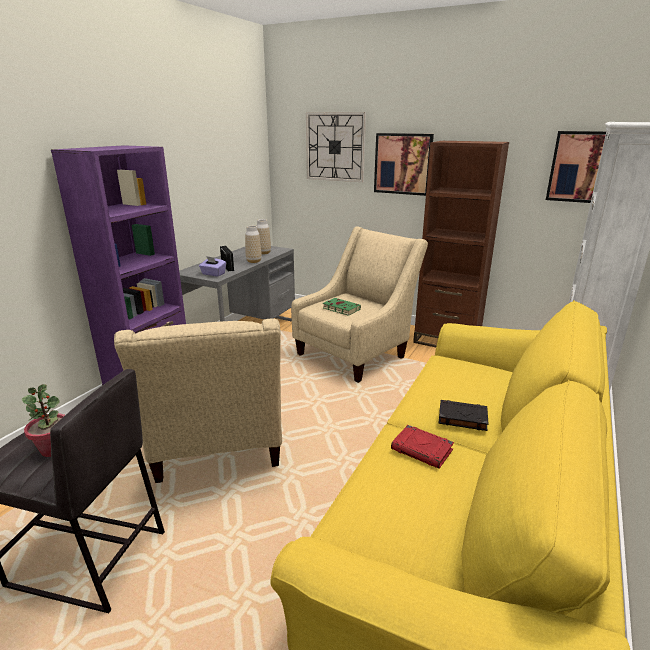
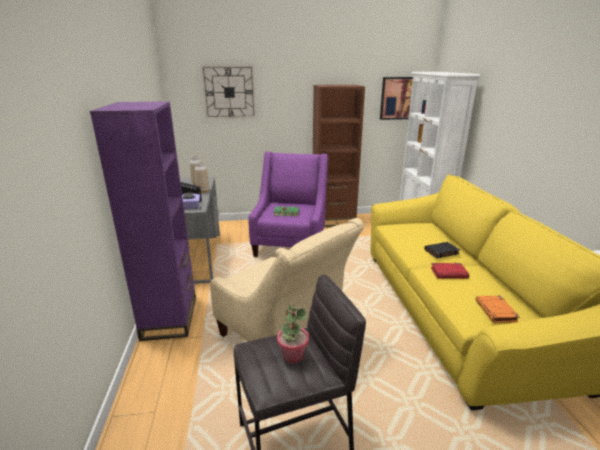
camera: 35 degrees left, 0 degrees up
beige armchair [291,227,428,383] -> purple armchair [249,152,328,257]
picture [374,133,434,196] -> none
none -> orange book [476,296,520,323]

